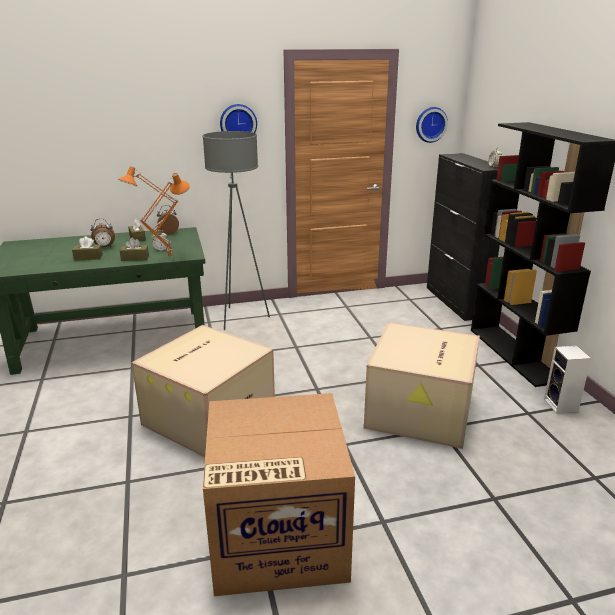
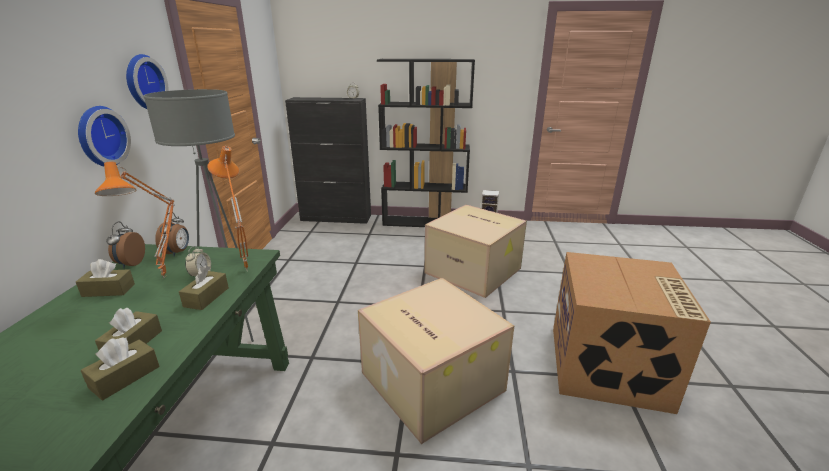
camera: 70 degrees left, 0 degrees up
alarm clock [91,218,115,247] -> alarm clock moved to [155,213,189,257]
wall clock [416,107,448,143] -> wall clock moved to [78,106,131,166]
none -> brown tissue box [81,337,160,400]

